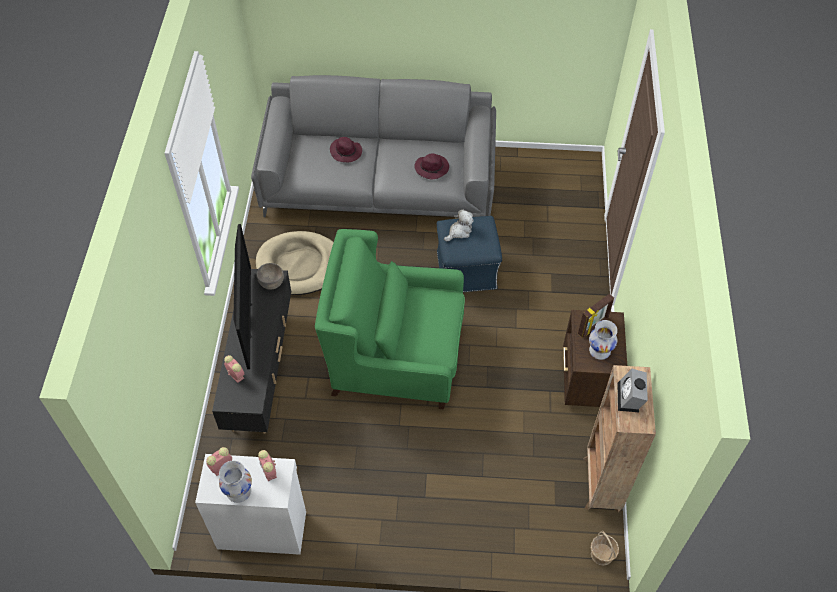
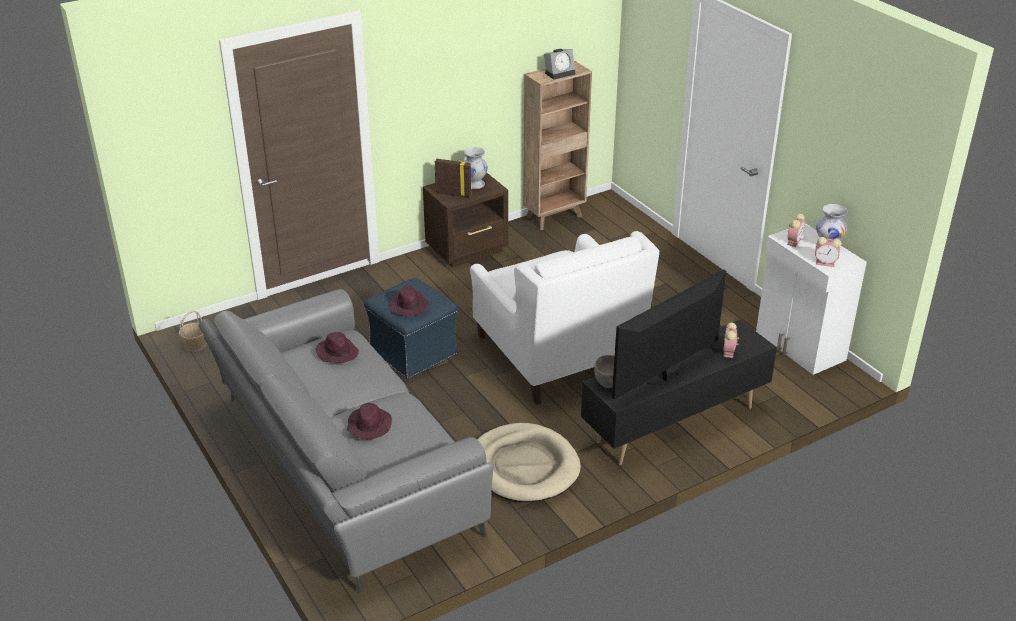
camera: 125 degrees left, 20 degrees down
green armchair [315,229,465,410] -> white armchair [470,231,659,405]
plush toy [444,209,474,241] -> purple hat [390,286,429,316]
basket [591,531,619,566] -> basket moved to [179,310,207,352]

